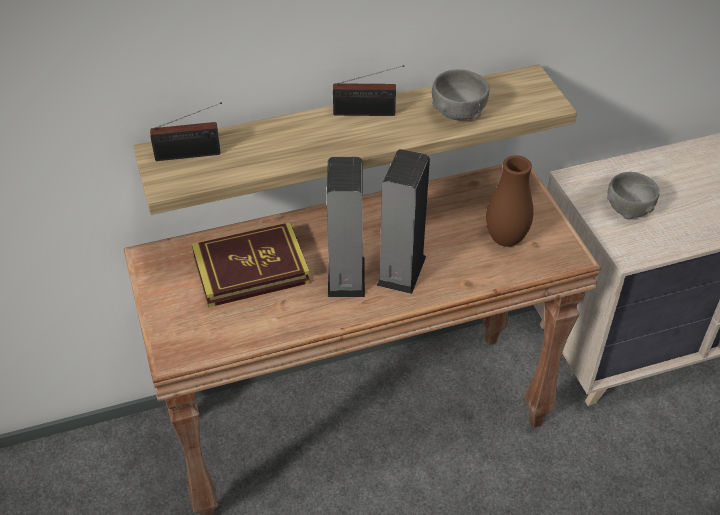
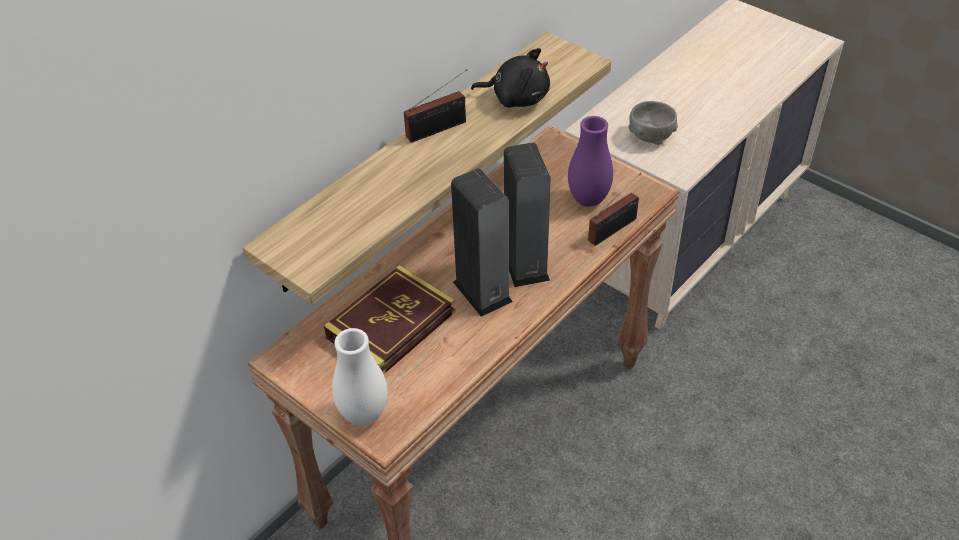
camera: 30 degrees left, 0 degrees up
radio [150,102,222,161] -> radio moved to [588,173,641,246]
grey bowl [432,69,489,120] -> black plush toy [471,48,550,108]
brown vase [486,155,534,247] -> purple vase [568,116,613,207]
none -> white vase [332,328,388,426]

